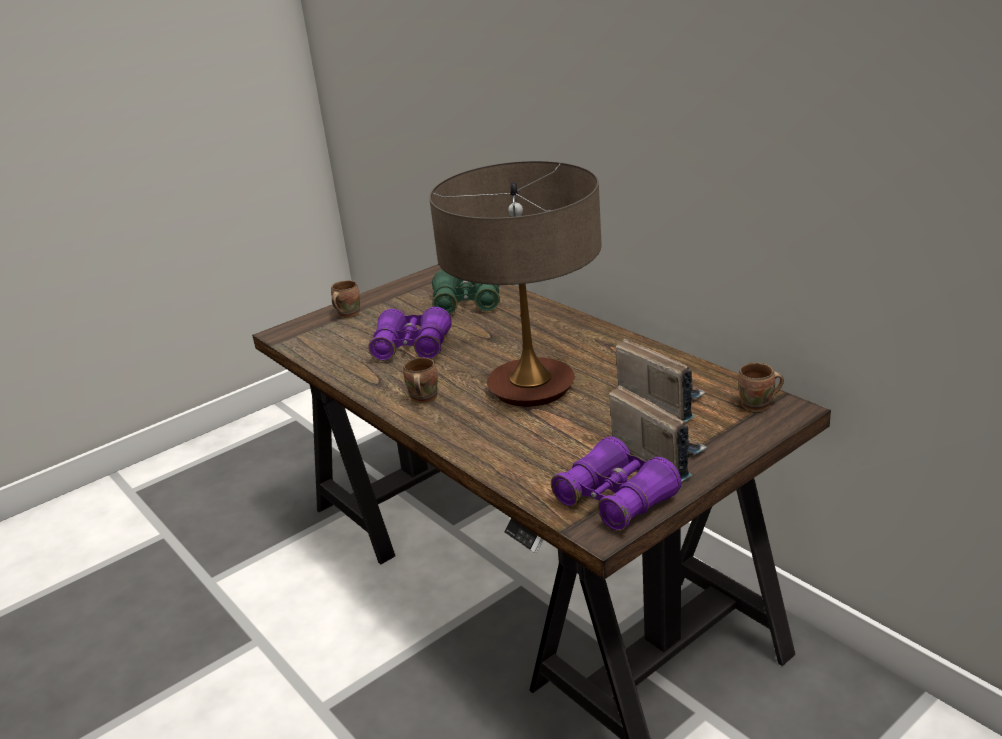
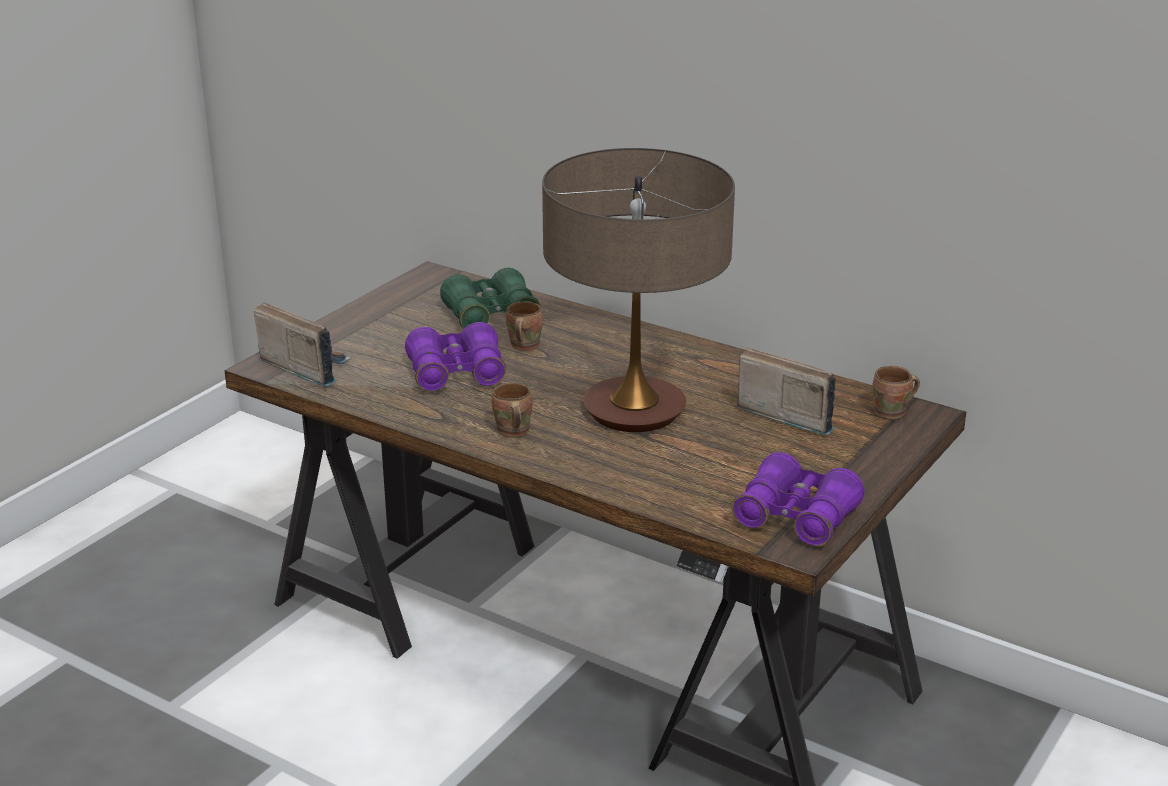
camera: 20 degrees left, 0 degrees up
brown mug [331,280,360,318] -> brown mug moved to [506,301,543,351]
radio [609,385,707,482] -> radio moved to [254,302,352,387]

